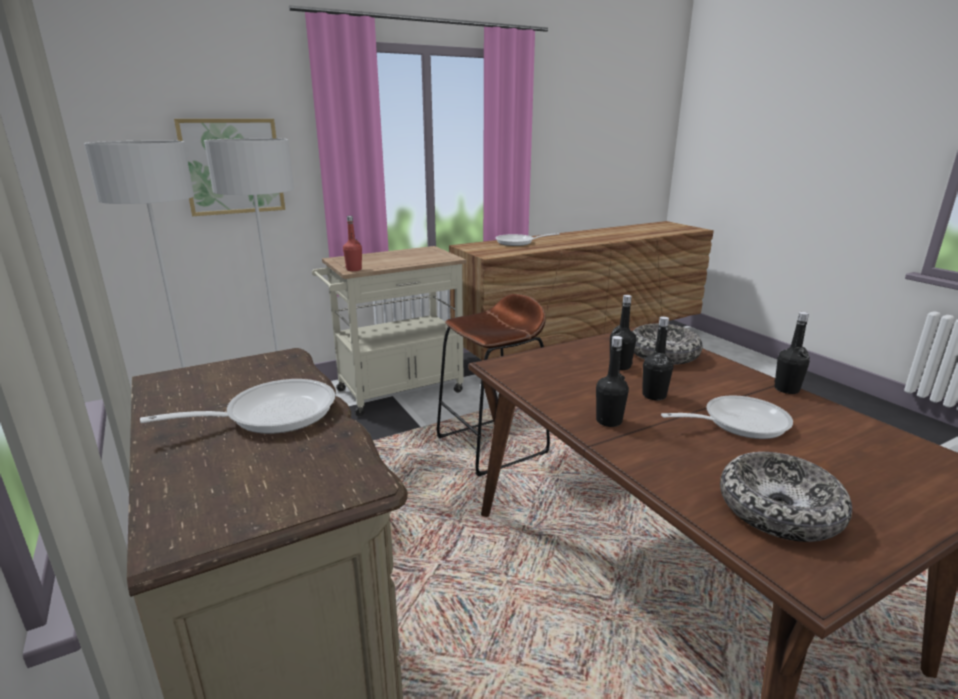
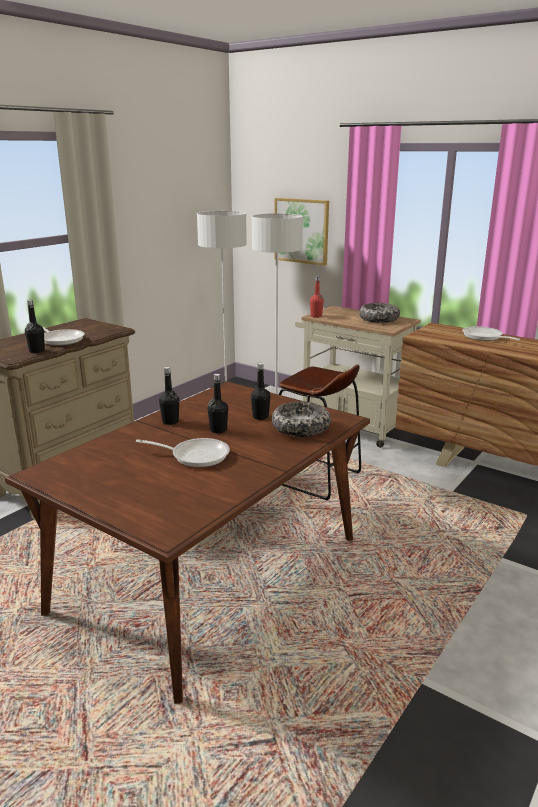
camera: 65 degrees right, 0 degrees up
frying pan [661,395,793,439] -> frying pan turned 45 degrees counterclockwise [136,438,230,467]
bowl [720,452,852,542] -> bowl moved to [359,303,400,323]
black bottle [774,312,810,394] -> black bottle moved to [25,300,45,353]

